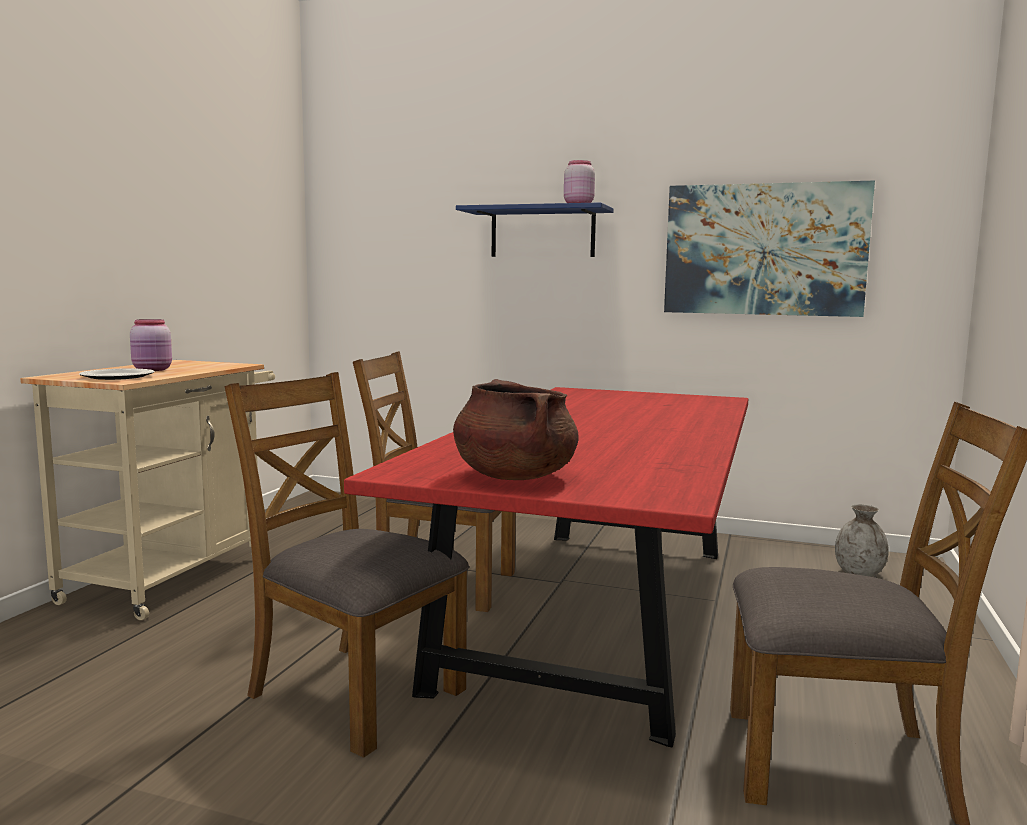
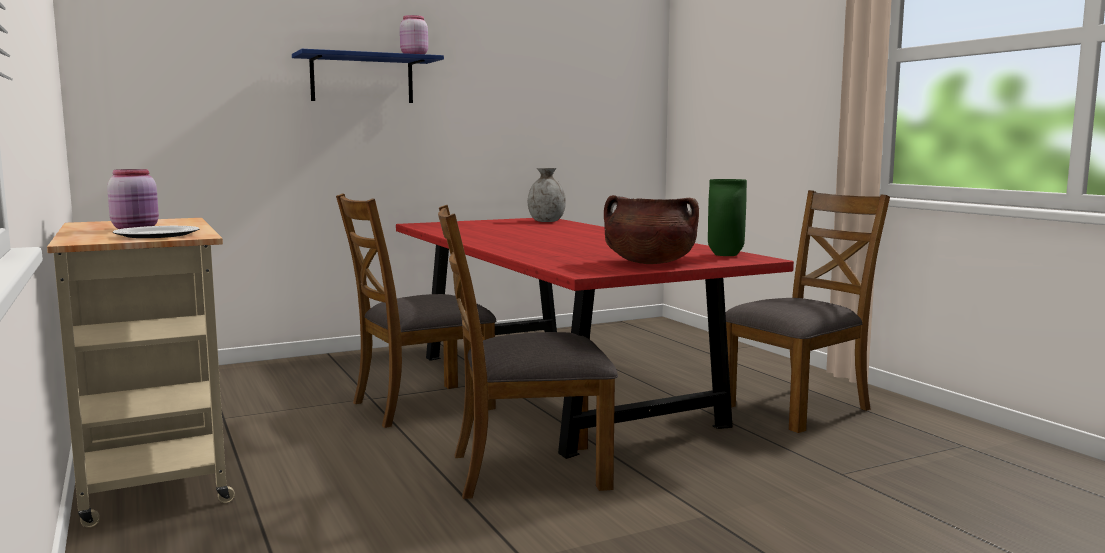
camera: 45 degrees left, 0 degrees up
picture [664,180,875,317] -> none
grey vase [835,504,889,577] -> grey vase moved to [528,168,566,222]
none -> green vase [708,179,747,256]

